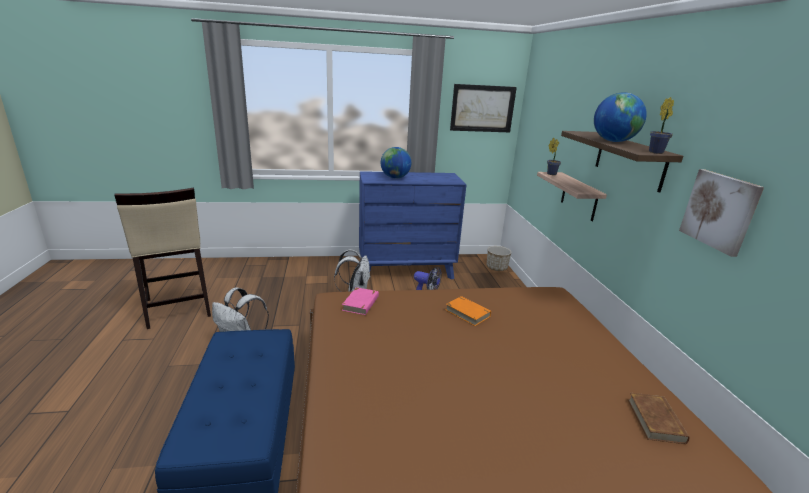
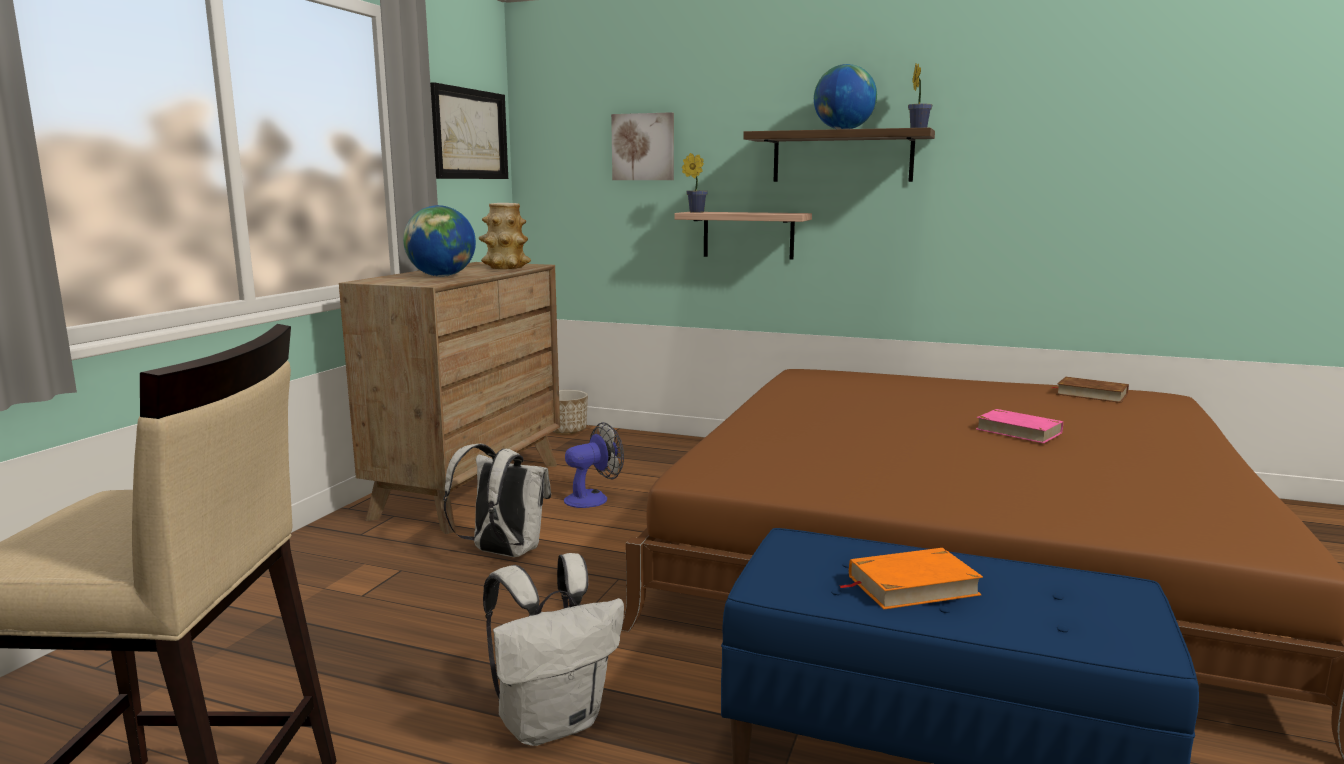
camera: 60 degrees left, 10 degrees down
pink book [342,287,379,315] -> pink book moved to [976,409,1063,443]
blue dresser [359,171,467,280] -> brown dresser [339,262,560,534]
orange book [445,296,491,326] -> orange book moved to [838,548,983,609]
picture [679,169,764,257] -> picture moved to [611,112,674,180]
none -> vase [479,203,531,269]

